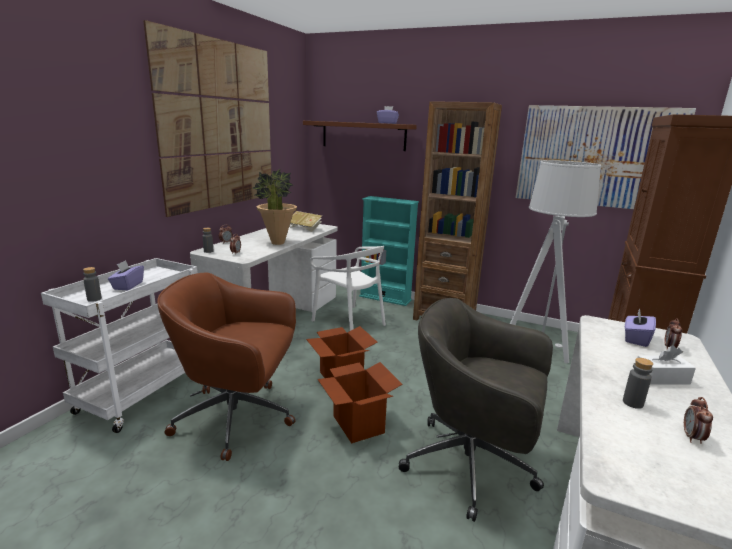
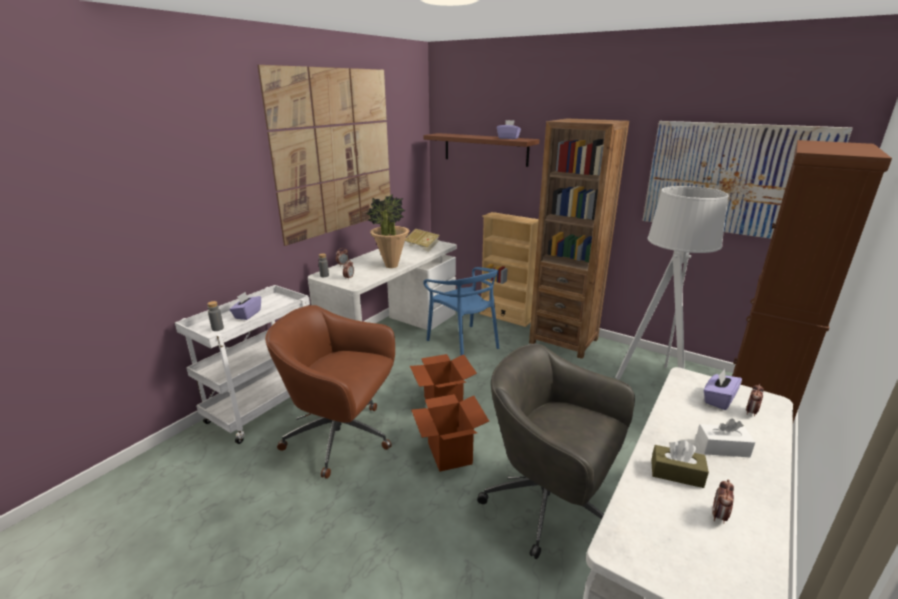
camera: 10 degrees right, 5 degrees up
white chair [309,246,386,331] -> blue chair [423,267,499,356]
turquoise bookcase [359,196,419,306] -> beige bookcase [480,212,539,327]
grey bottle [623,358,653,409] -> brown tissue box [651,440,709,488]

